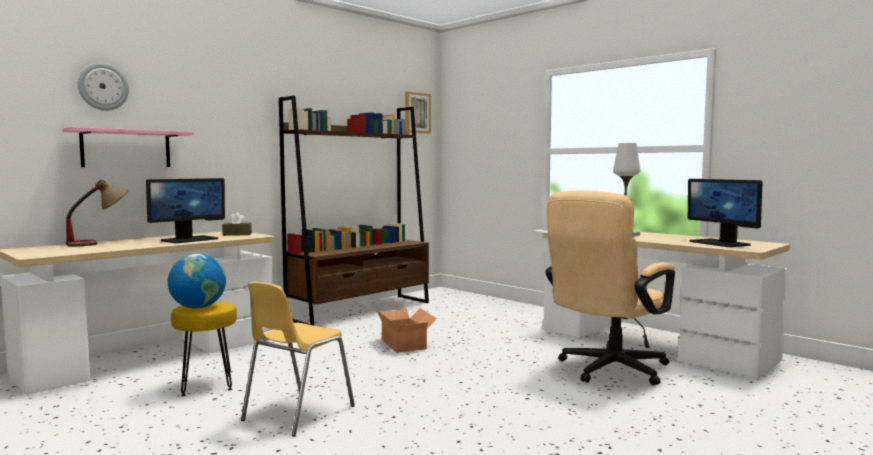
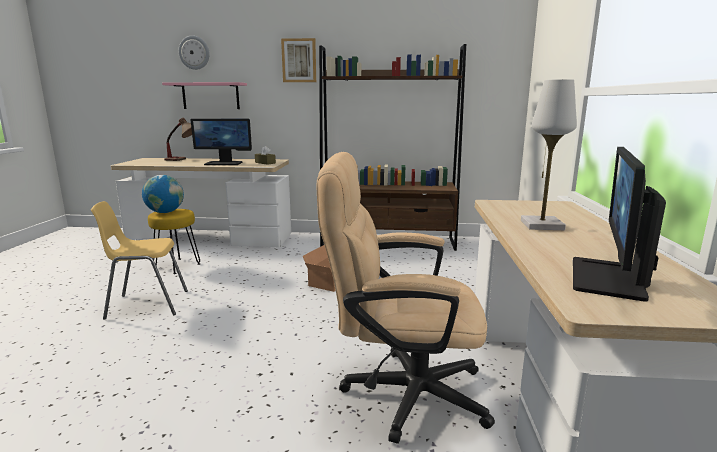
camera: 50 degrees right, 10 degrees up
picture [405,91,431,134] -> picture moved to [281,38,316,82]

